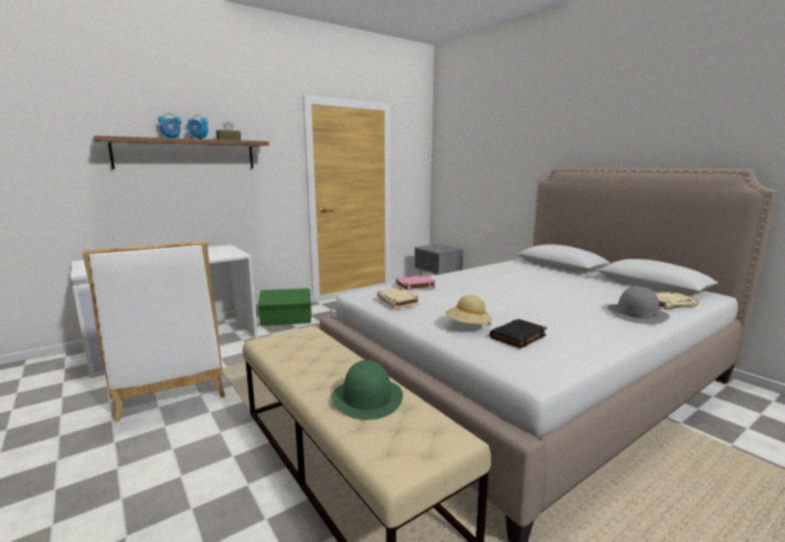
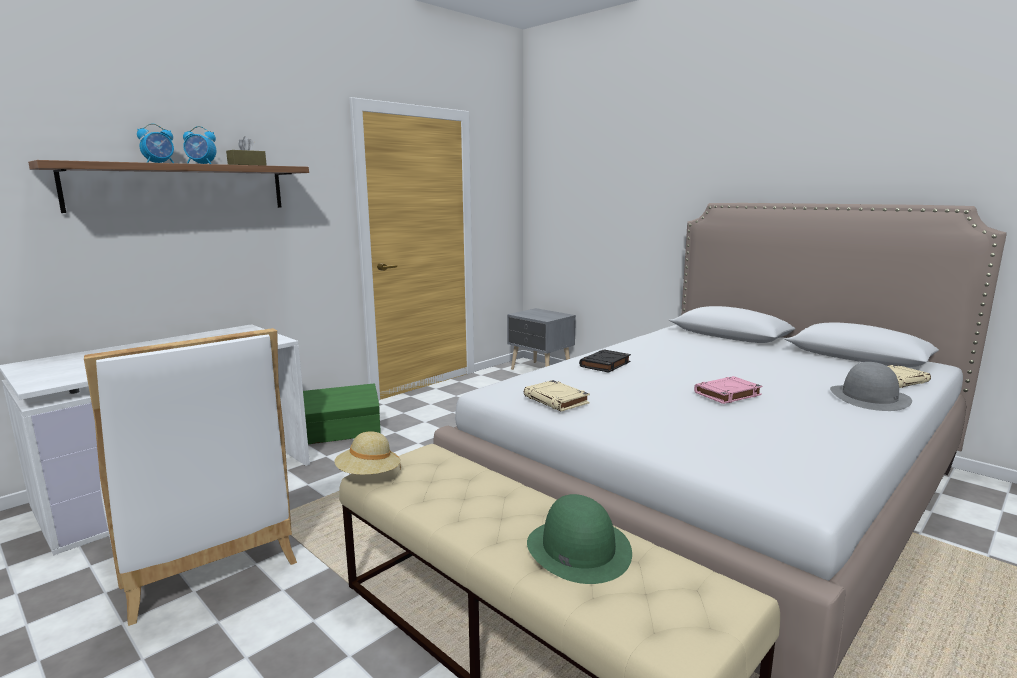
camera: 10 degrees left, 0 degrees up
pink book [395,276,436,290] -> pink book moved to [694,376,762,404]
beige hat [445,295,492,325] -> beige hat moved to [334,431,401,475]
black book [490,319,547,349] -> black book moved to [579,350,631,373]

